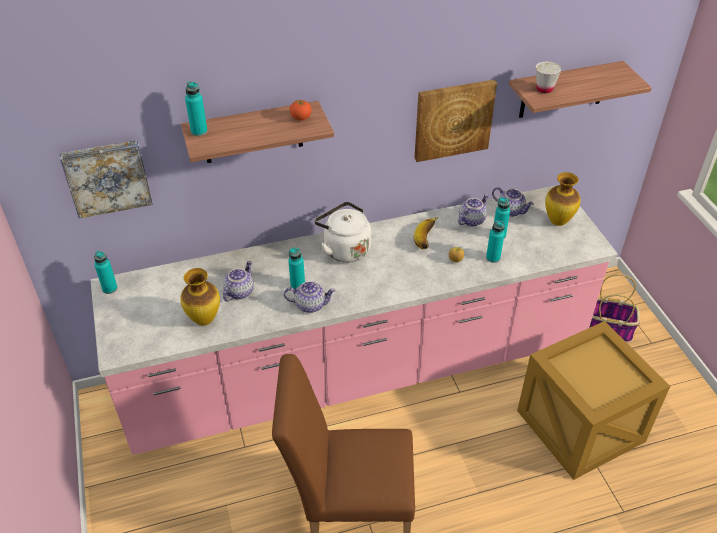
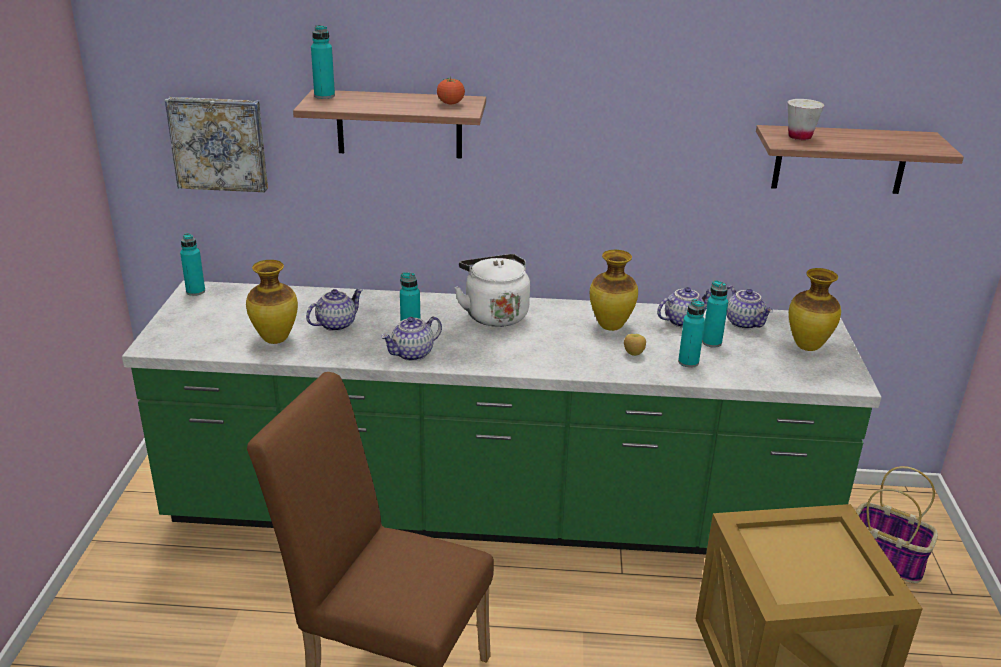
camera: 20 degrees right, 15 degrees down
pink counter [91,185,618,455] -> green counter [122,280,881,555]
teapot [284,281,336,313] -> teapot turned 120 degrees clockwise [381,316,442,361]
banana [414,217,438,249] -> vase [590,250,638,331]
picture [415,80,497,162] -> none

